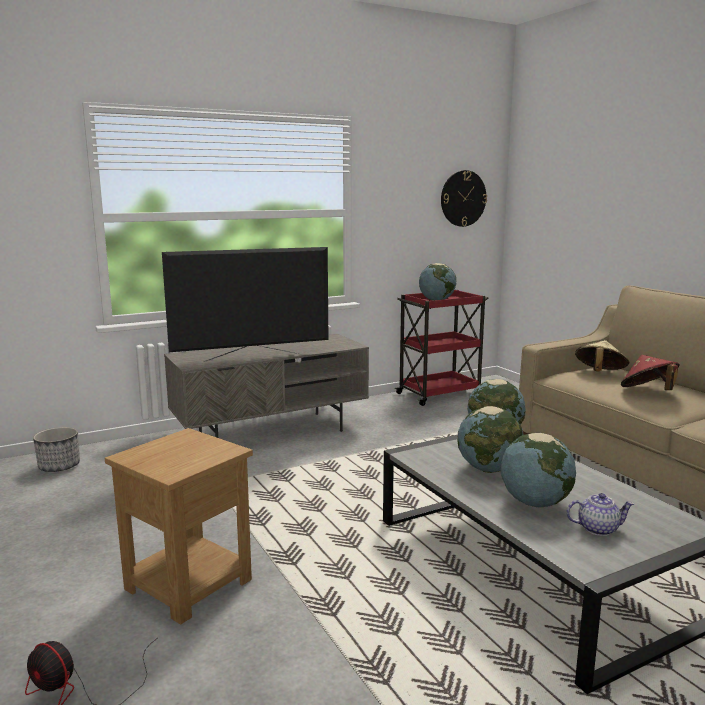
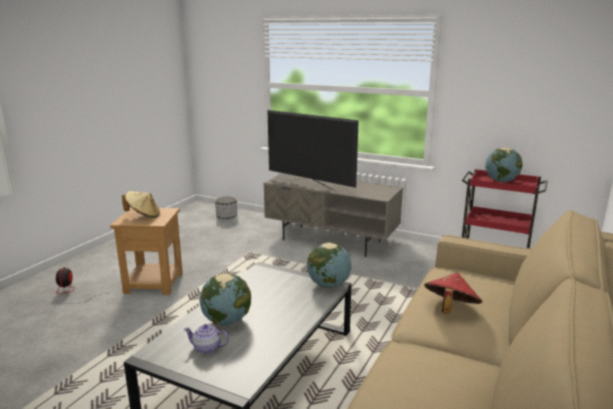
camera: 55 degrees right, 5 degrees up
wall clock [441,170,487,227] -> none
globe [458,406,524,473] -> none
teapot [567,493,634,536] -> teapot turned 135 degrees clockwise [184,324,229,354]
beige hat [575,340,629,372] -> beige hat moved to [122,191,160,218]

